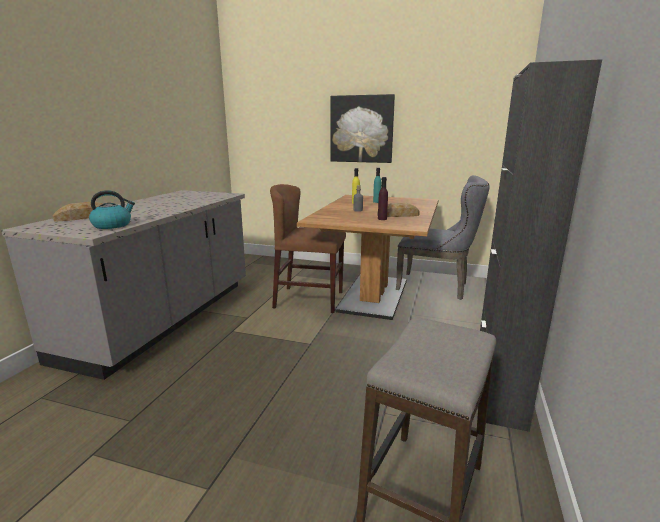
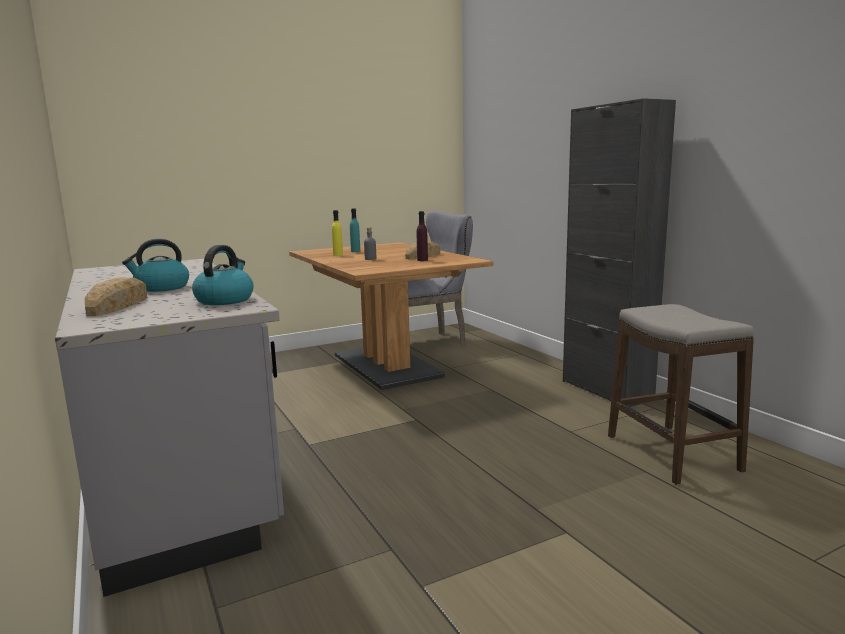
camera: 45 degrees left, 5 degrees down
brown chair [270,184,346,313] -> none
picture [330,94,395,163] -> none
none -> kettle [122,239,189,292]

